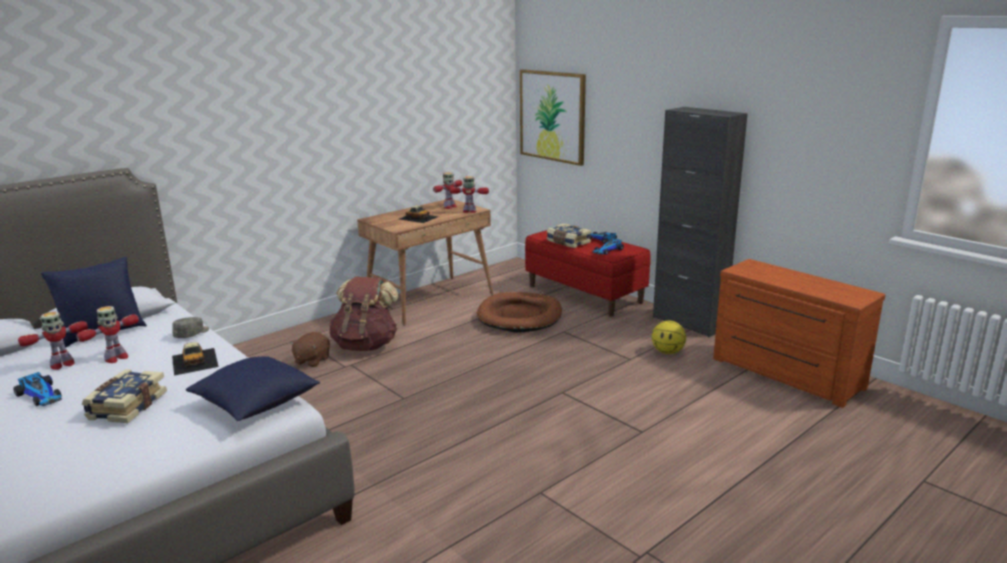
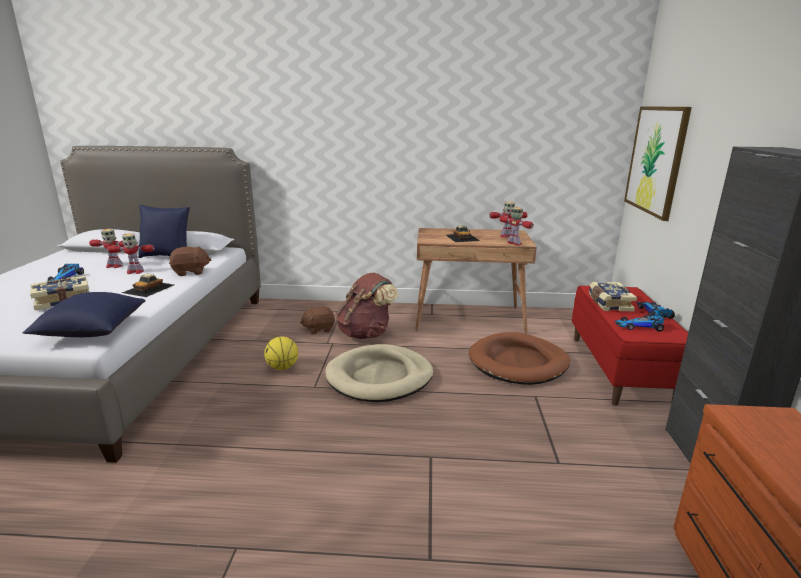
camera: 45 degrees right, 0 degrees up
grey cap [172,317,209,338] -> brown plush toy [169,246,212,276]
basketball [652,321,686,354] -> basketball moved to [264,337,298,370]
none -> beige dog bed [325,344,433,402]

